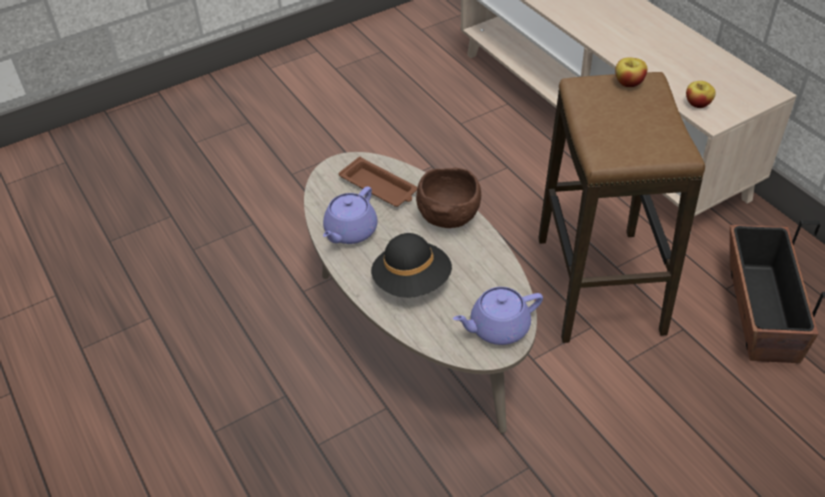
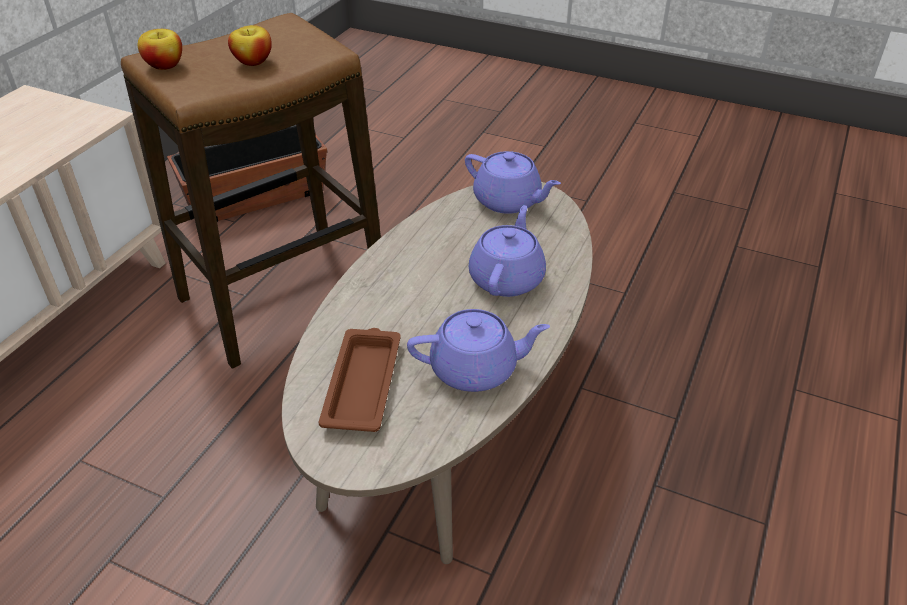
camera: 125 degrees left, 5 degrees down
black hat [371,233,452,298] -> purple teapot [469,205,546,297]
brown bowl [416,167,481,228] -> none
apple [686,81,716,108] -> apple moved to [228,25,272,66]

